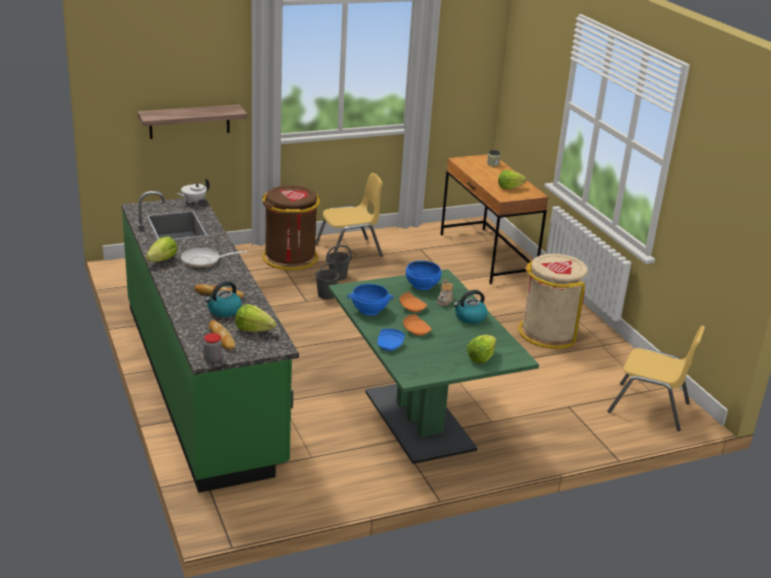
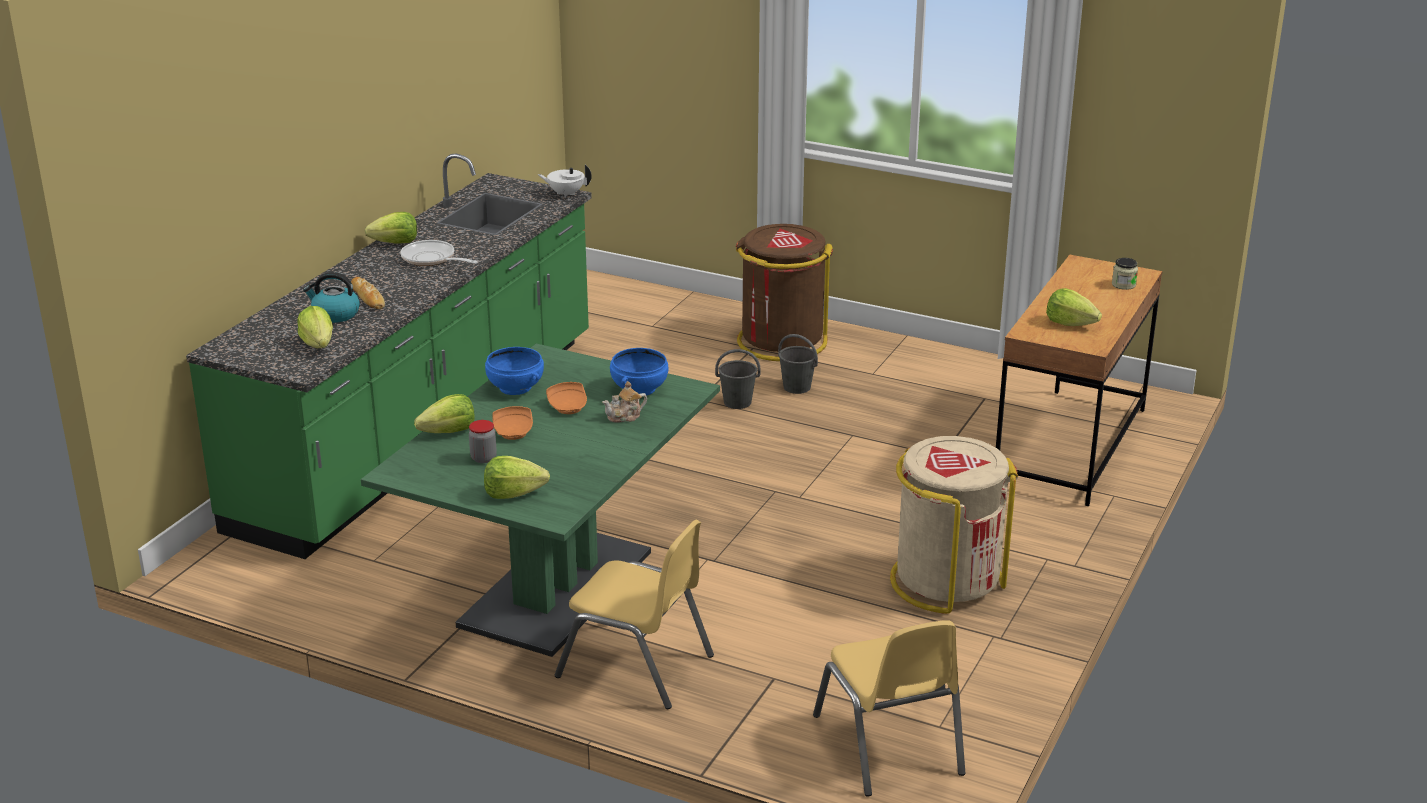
camera: 50 degrees right, 0 degrees up
shelf [137,104,247,139] -> none
jar [203,333,222,363] -> jar moved to [469,420,497,463]
bread [209,320,235,350] -> none
yellow chair [315,173,383,257] -> yellow chair moved to [555,520,714,709]
blue plate [377,329,405,351] -> lettuce [414,394,475,433]
kettle [453,290,487,324] -> none

